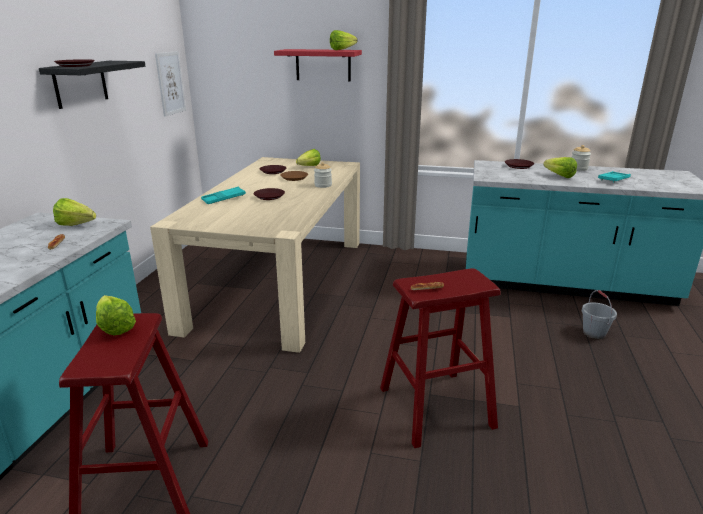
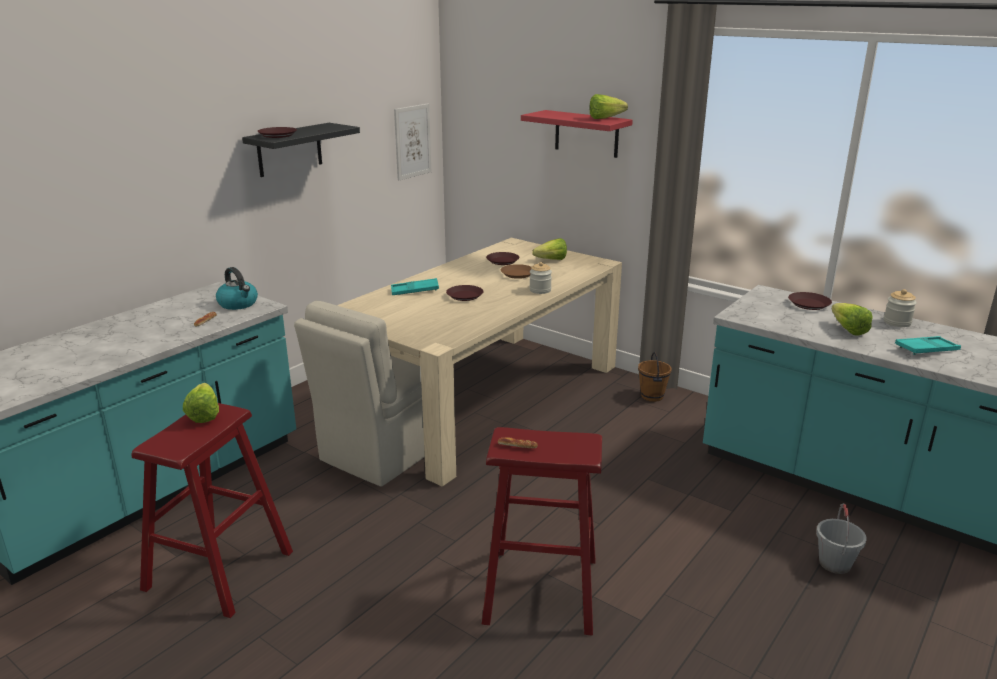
camera: 25 degrees right, 0 degrees up
lettuce [53,198,96,226] -> kettle [216,267,258,310]
none -> beige chair [294,301,425,487]
none -> brown bucket [638,352,672,402]

